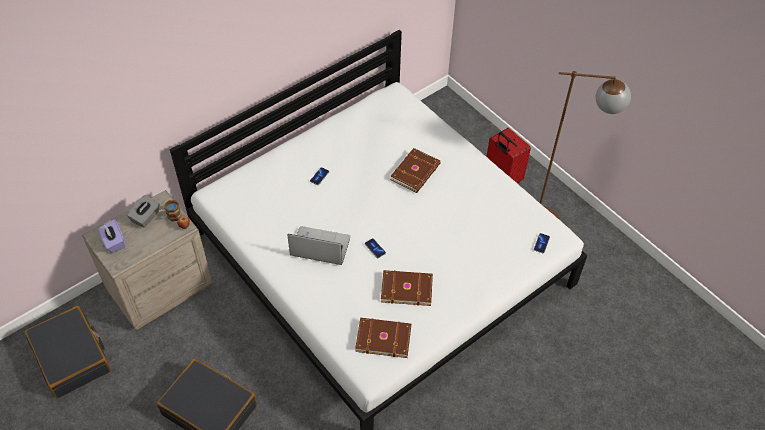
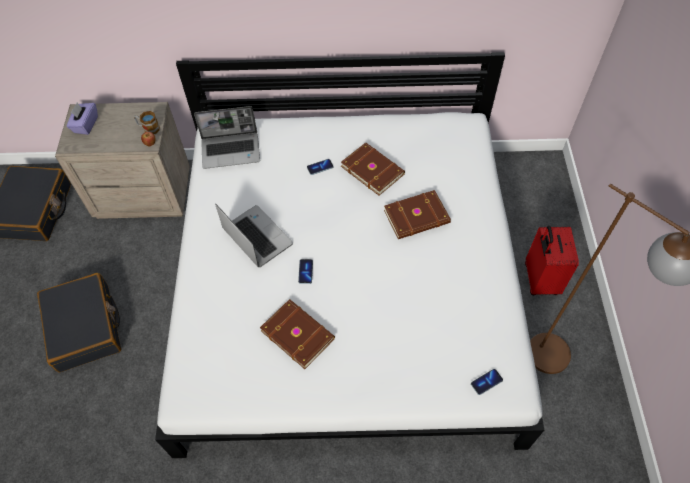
camera: 40 degrees right, 5 degrees up
grey tissue box [127,195,160,228] -> none
brown book [355,318,412,358] -> brown book moved to [341,143,405,195]
none -> laptop [194,106,260,169]

